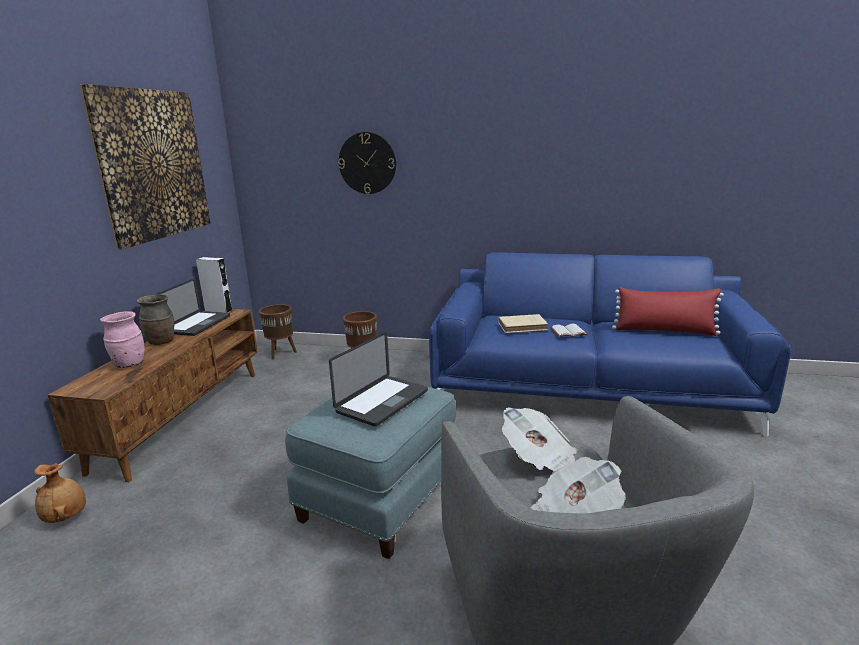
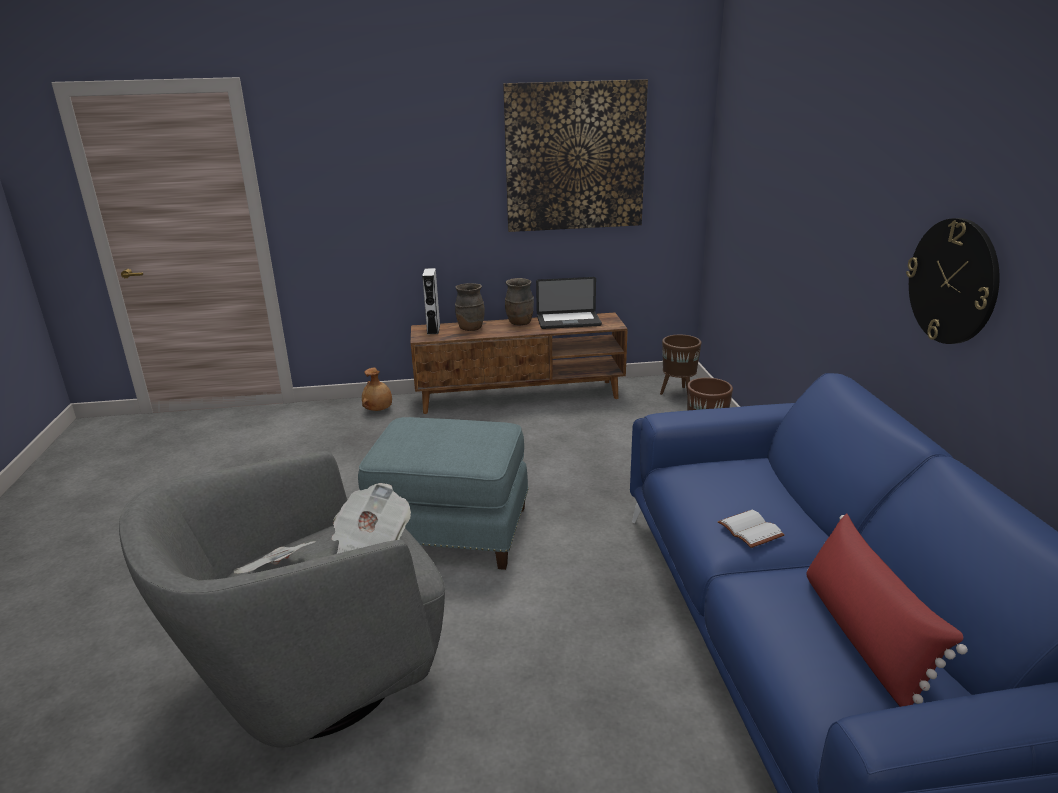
camera: 70 degrees right, 5 degrees up
pink vase [100,311,145,368] -> brown vase [455,283,485,331]
white speaker [196,257,233,313] -> white speaker moved to [422,268,440,334]
laptop [329,332,428,427] -> none
wall clock [338,132,396,194] -> wall clock moved to [906,218,1000,344]
beige book [498,314,548,333] -> none

